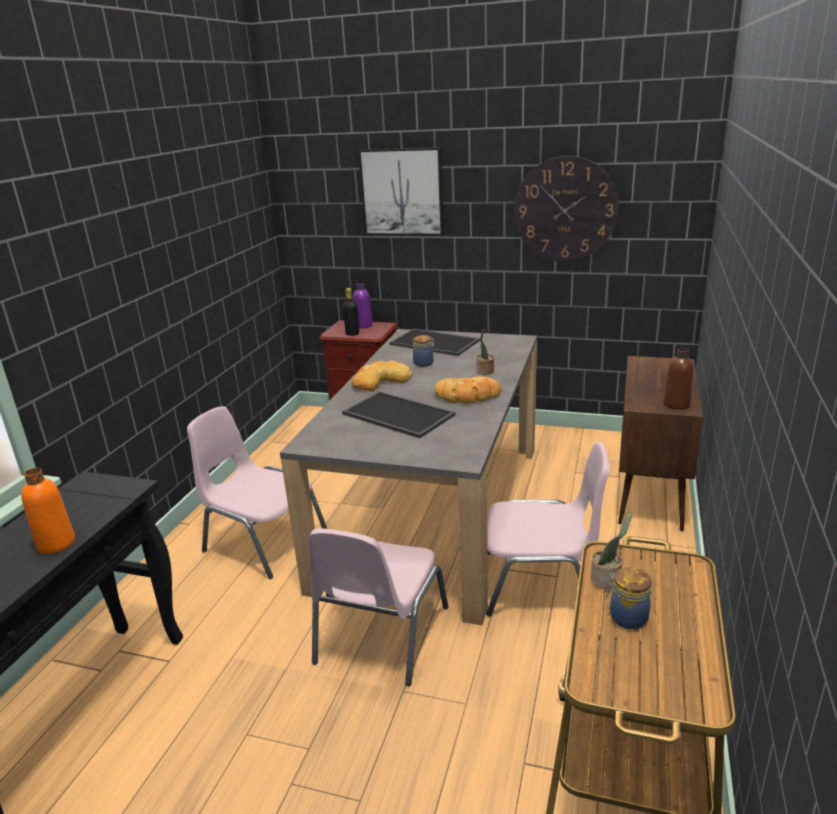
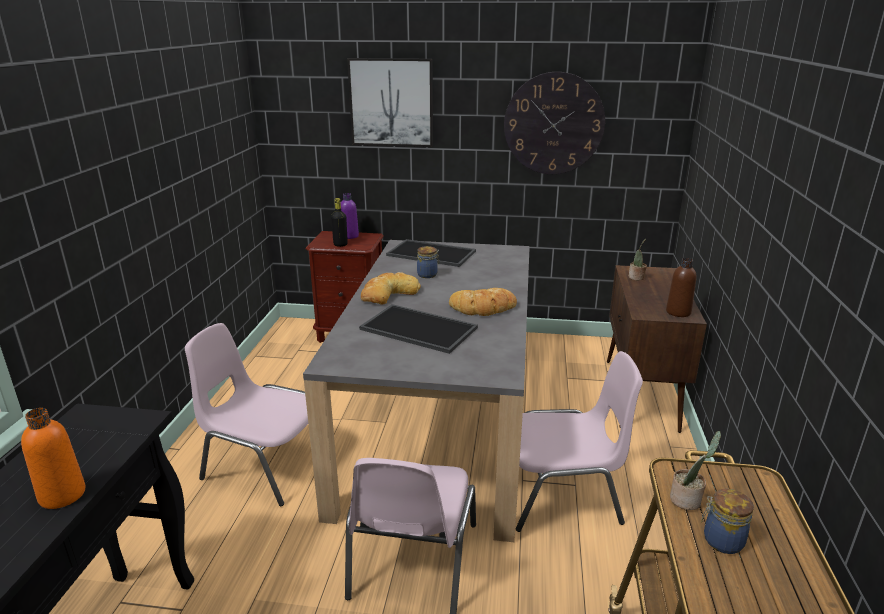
camera: 10 degrees left, 0 degrees up
potted plant [476,329,494,375] -> potted plant moved to [629,239,647,280]

